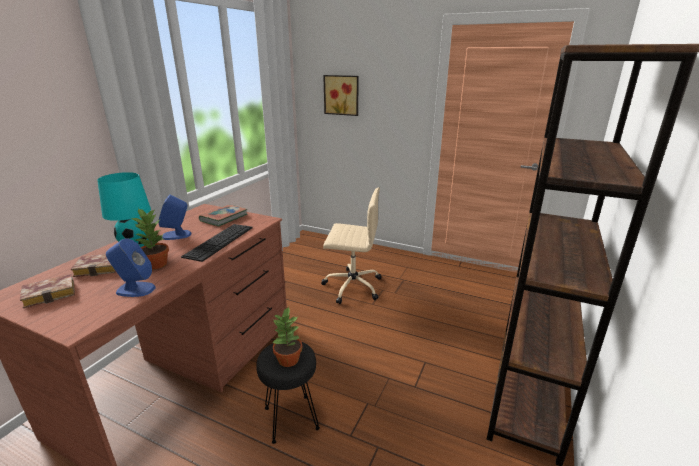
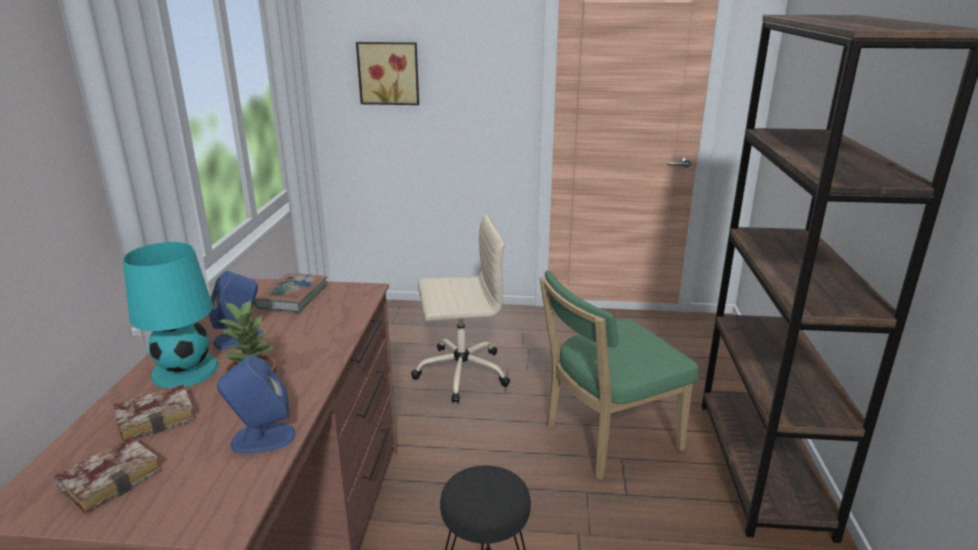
camera: 20 degrees left, 0 degrees up
keyboard [181,224,252,262] -> none
potted plant [272,306,303,367] -> none
none -> green chair [539,270,699,480]

